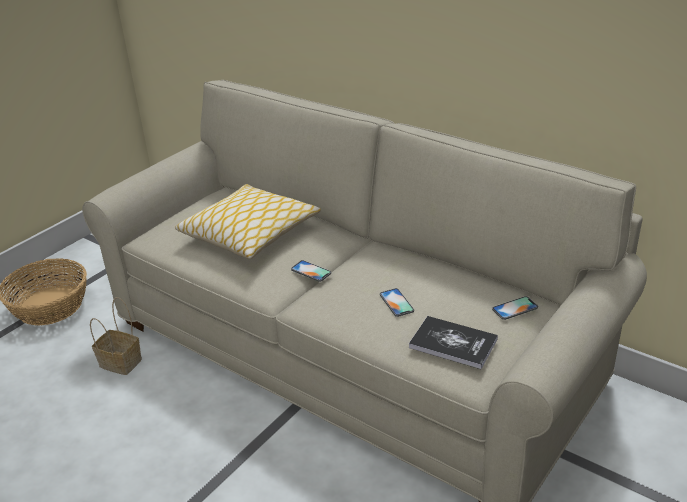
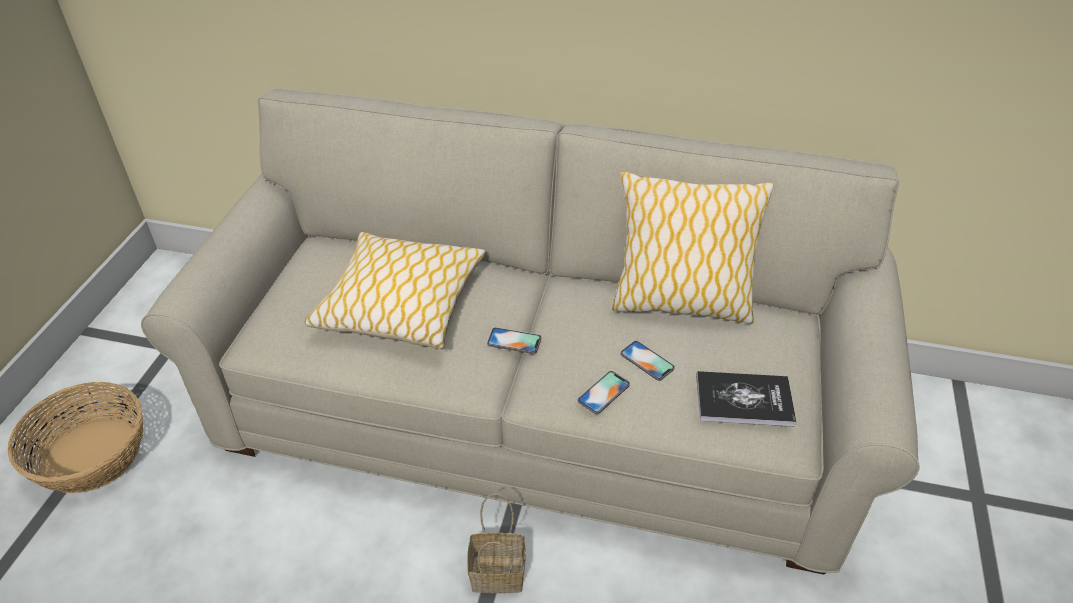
camera: 25 degrees left, 10 degrees up
basket [90,297,142,375] -> basket moved to [467,493,526,593]
phone [492,296,538,320] -> phone moved to [578,371,630,414]
none -> pillow [612,172,774,324]

